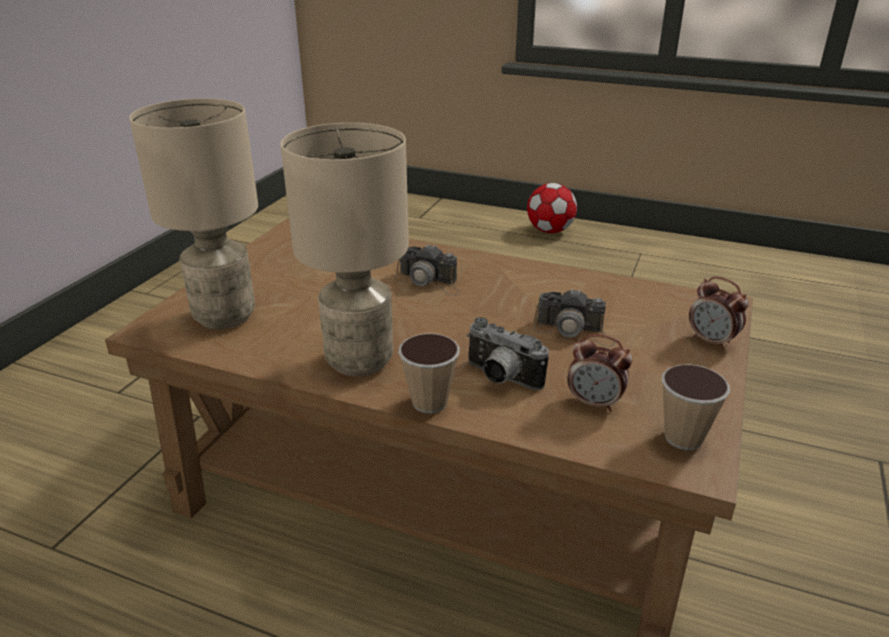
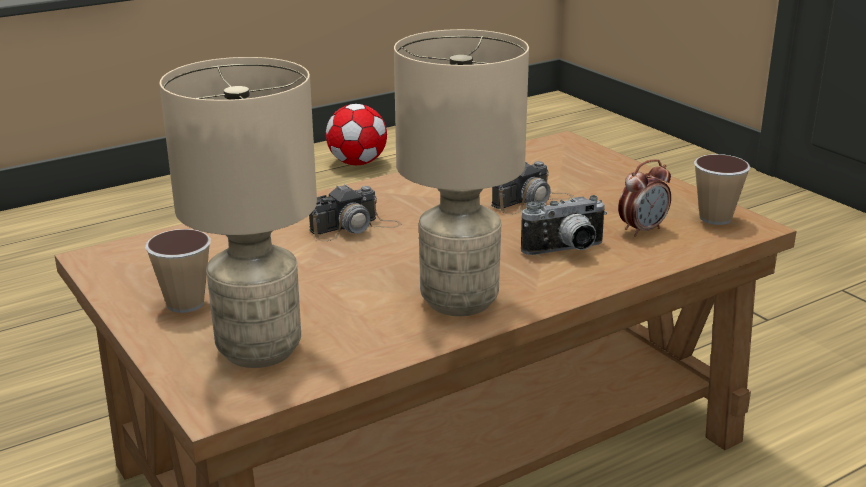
camera: 55 degrees left, 5 degrees down
cup [398,333,460,413] -> cup moved to [145,229,211,313]
football [527,183,577,233] -> football moved to [326,104,387,165]
alarm clock [689,276,749,350] -> none

